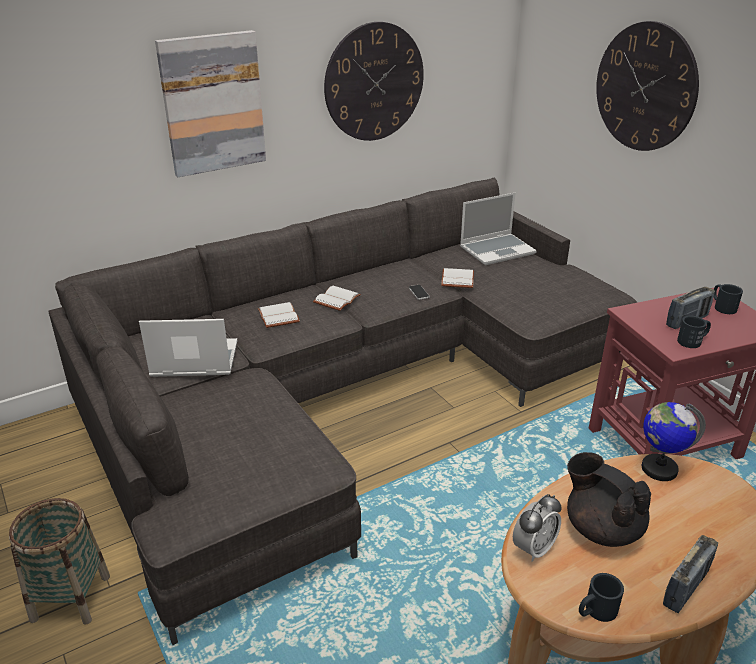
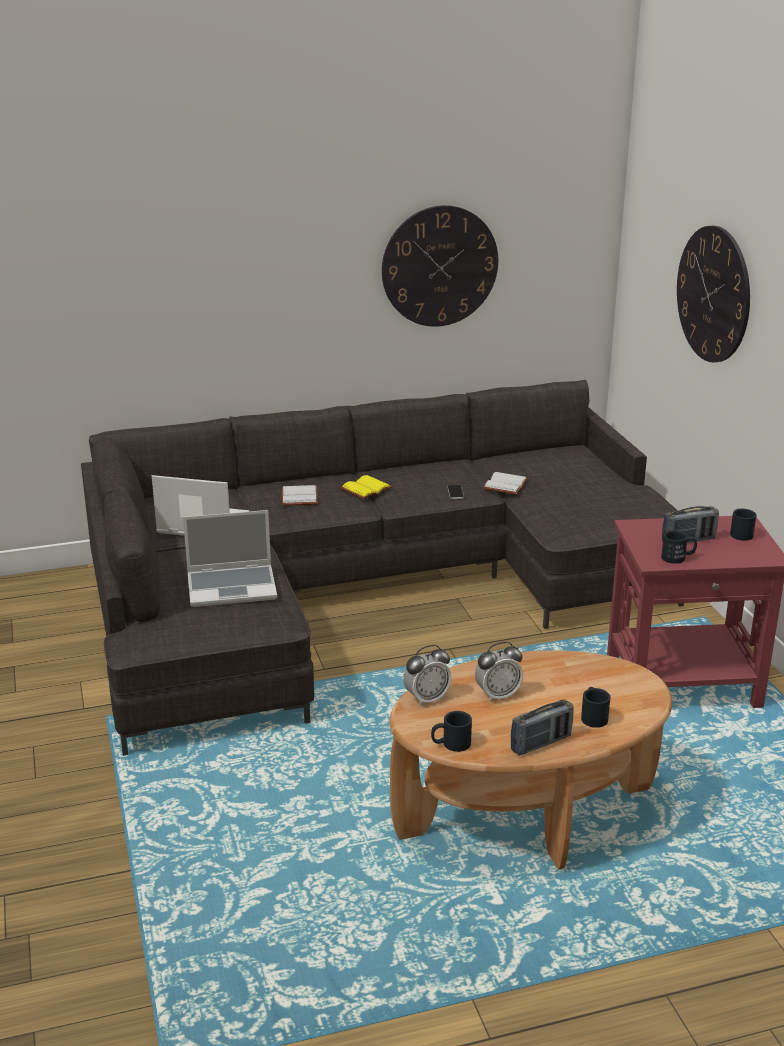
camera: 15 degrees right, 5 degrees down
basket [9,498,110,625] -> none
picture [155,30,266,177] -> none
white book [313,286,361,311] -> yellow book [340,475,392,500]
laptop [460,193,537,265] -> laptop moved to [183,510,277,607]
black teapot [567,452,651,547] -> alarm clock [475,642,523,702]
globe [642,402,706,481] -> none
none -> black mug [581,687,610,728]

